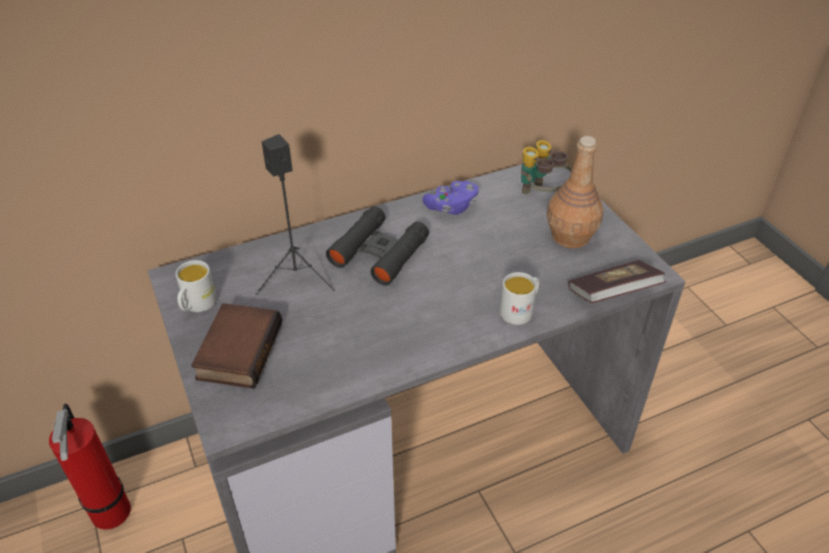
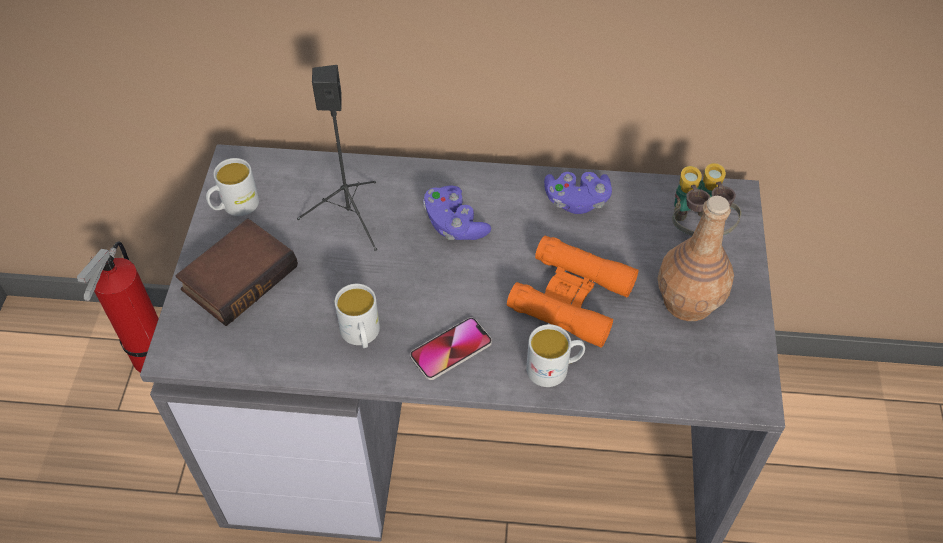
camera: 30 degrees right, 10 degrees up
black binoculars [326,206,429,286] -> purple game controller [423,186,491,240]
book [568,260,666,303] -> none
none -> white mug [335,284,380,348]
none -> phone [410,318,492,380]
none -> orange binoculars [507,236,639,348]

